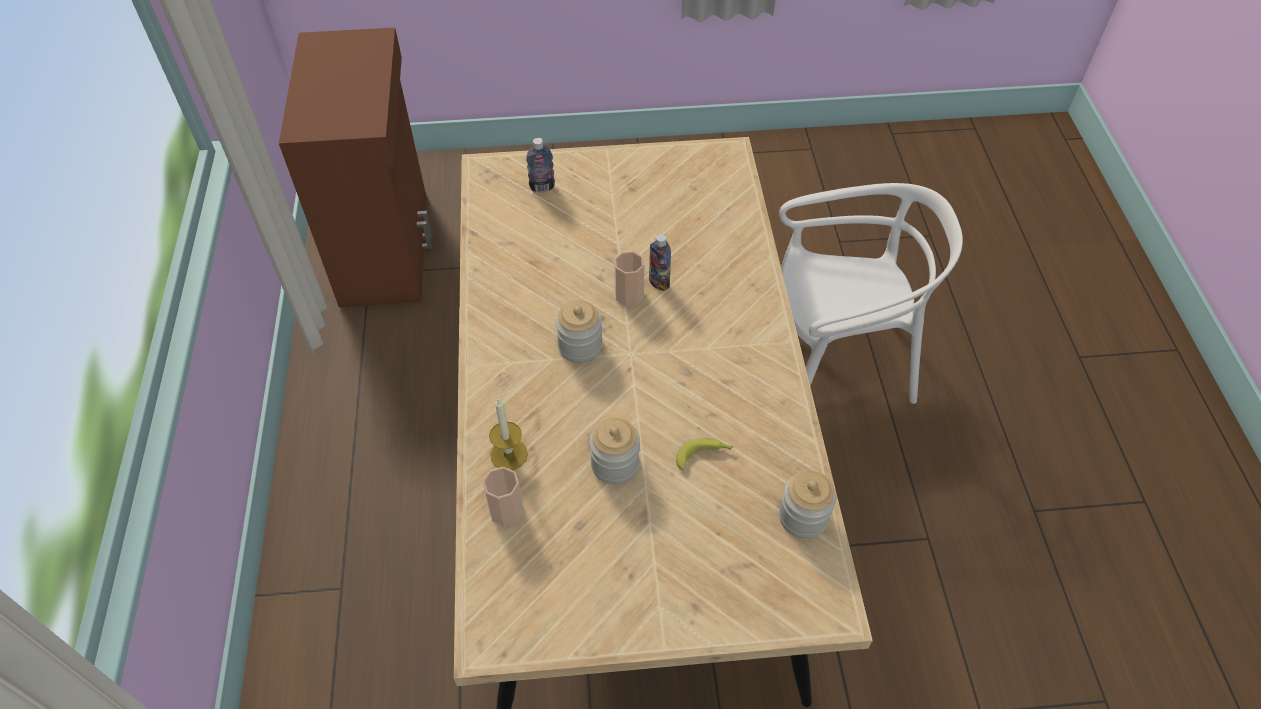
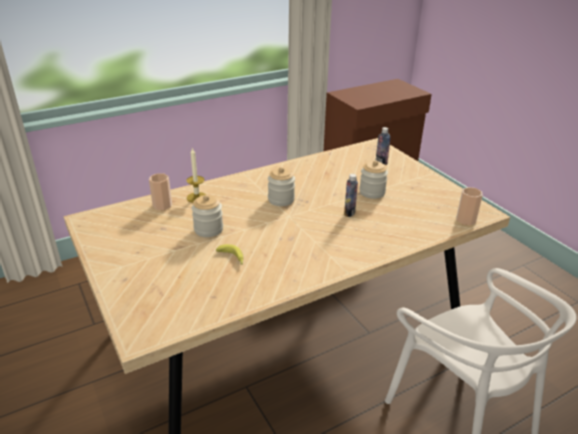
camera: 65 degrees right, 20 degrees down
cup [614,251,645,306] -> cup moved to [457,187,483,225]
jar [779,470,836,539] -> jar moved to [359,160,388,199]

